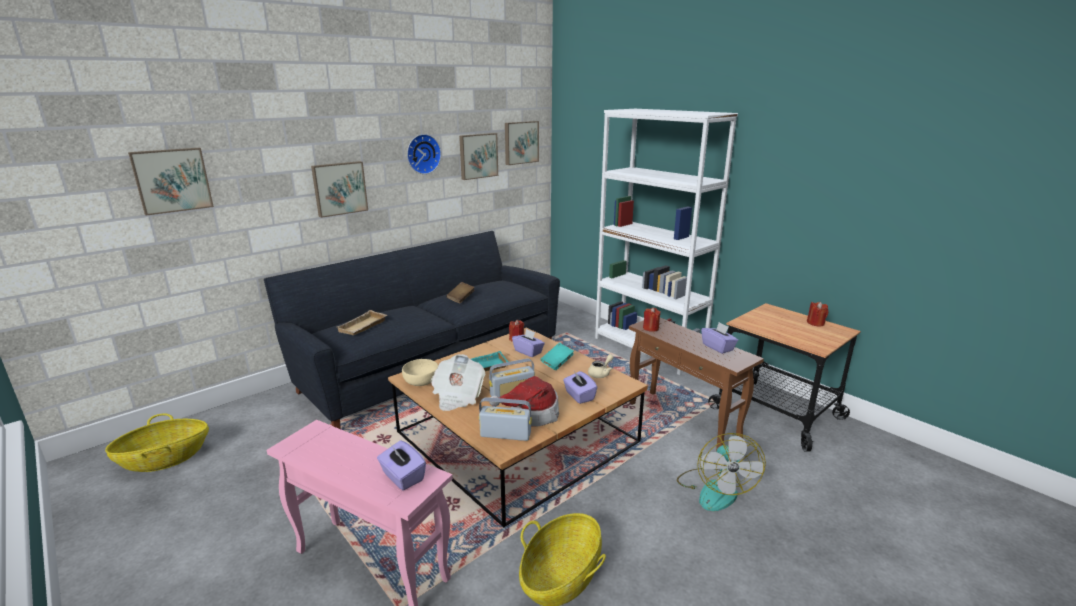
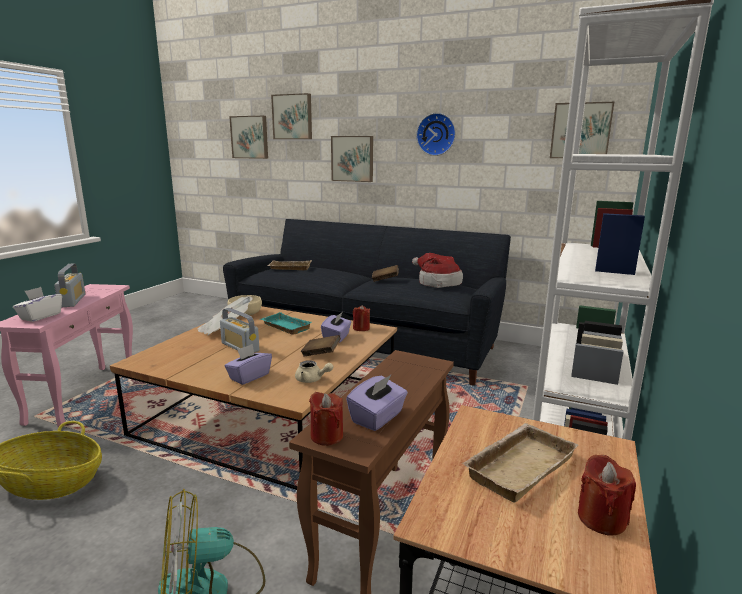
camera: 65 degrees right, 5 degrees down
basket [105,413,209,472] -> none
purple tissue box [377,440,426,491] -> white tissue box [13,287,62,322]
picture [459,133,498,180] -> picture moved to [271,93,312,139]
radio [479,397,532,441] -> radio moved to [54,263,85,307]
hat [489,376,559,427] -> hat moved to [412,253,463,288]
turquoise book [540,343,574,370] -> brown book [301,335,341,357]
red candle [643,307,661,332] -> red candle moved to [309,392,343,446]
none -> beige tray [461,423,579,503]

